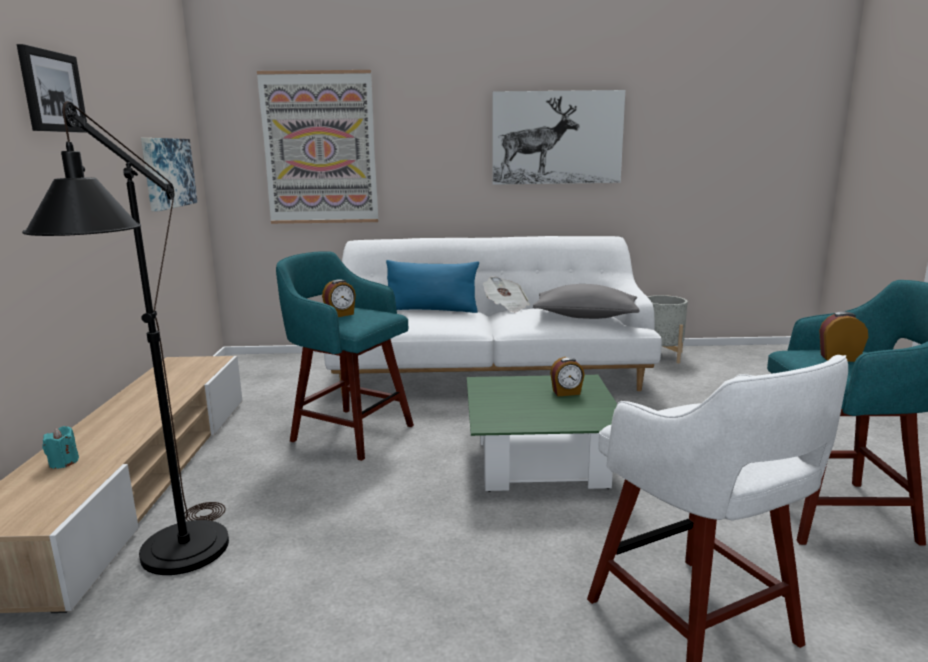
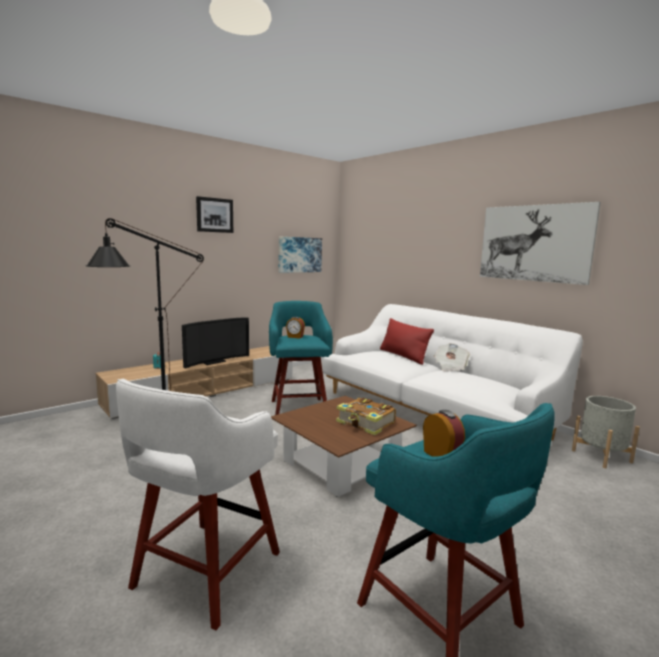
camera: 50 degrees right, 5 degrees down
picture [257,70,378,224] -> none
blue pillow [386,260,479,313] -> red pillow [380,318,434,365]
green coffee table [467,375,617,492] -> brown coffee table [271,396,417,497]
grey pillow [533,284,640,319] -> none
alarm clock [550,357,584,396] -> book [336,398,396,435]
none -> television [182,317,249,369]

